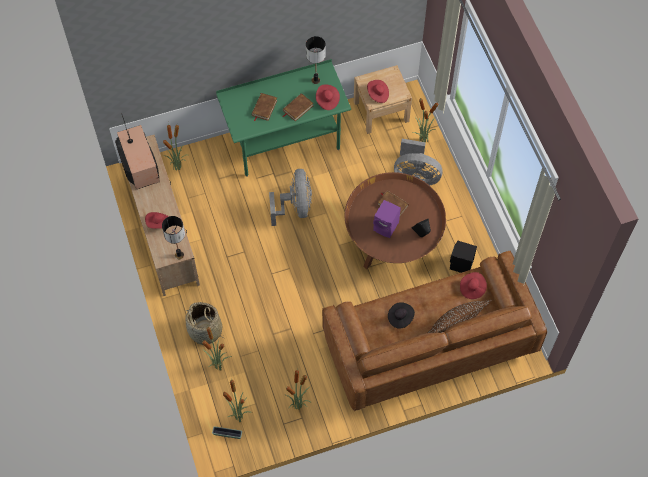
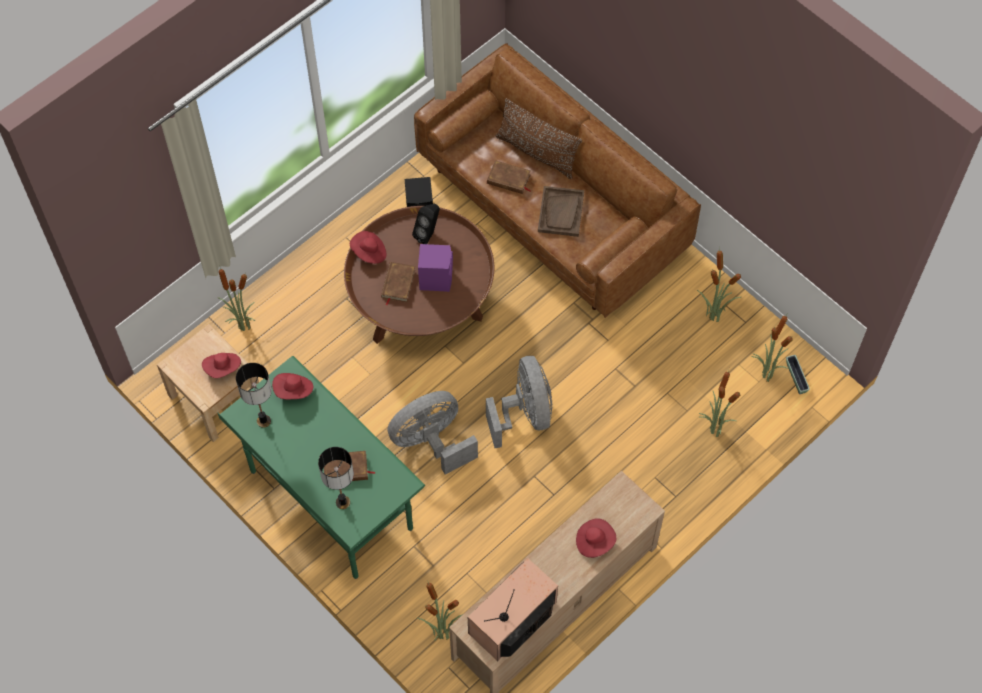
camera: 115 degrees left, 0 degrees up
table lamp [162,216,185,259] -> table lamp moved to [318,447,354,509]
basket [185,302,224,345] -> none
brown book [283,93,314,121] -> brown book moved to [487,160,531,194]
black hat [388,302,415,329] -> brown tray [538,186,584,237]
grey fan [394,139,442,186] -> grey fan moved to [486,356,552,448]
red hat [460,272,487,299] -> red hat moved to [350,231,386,264]

